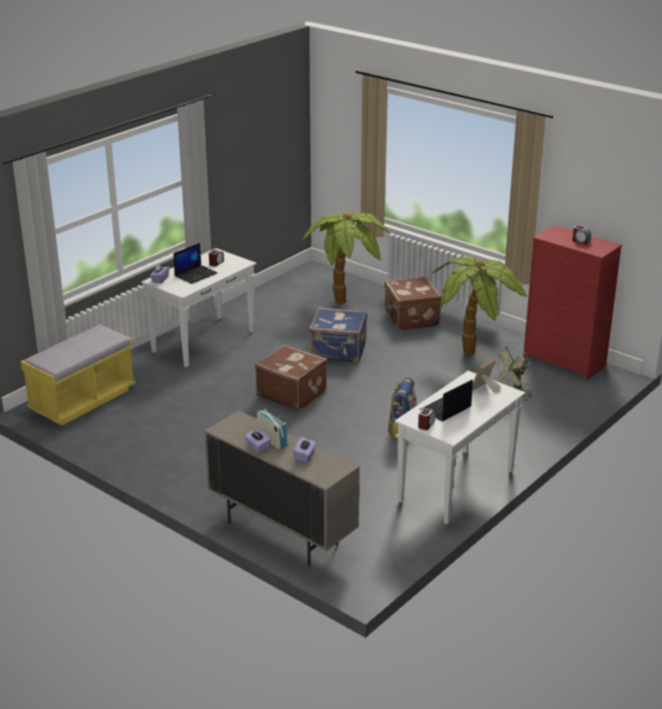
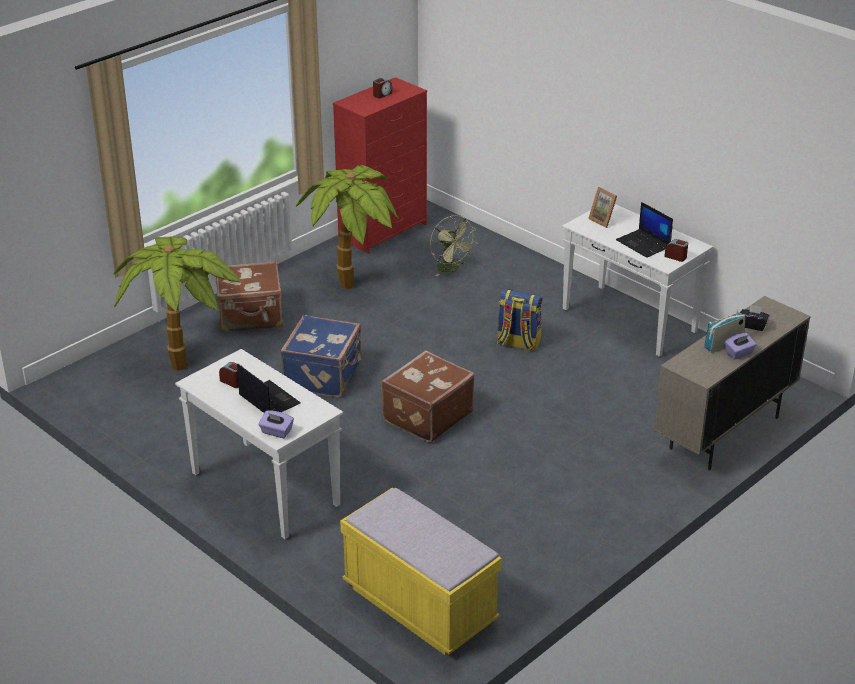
camera: 85 degrees left, 5 degrees up
purple tissue box [293,437,316,463] -> black tissue box [740,304,769,331]

